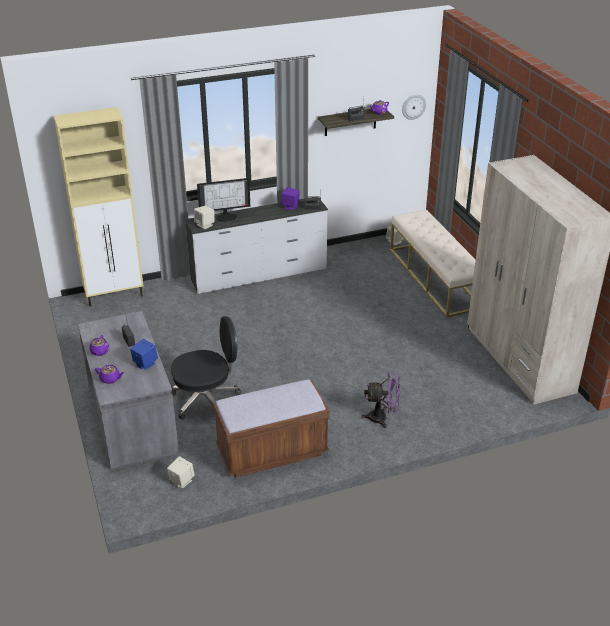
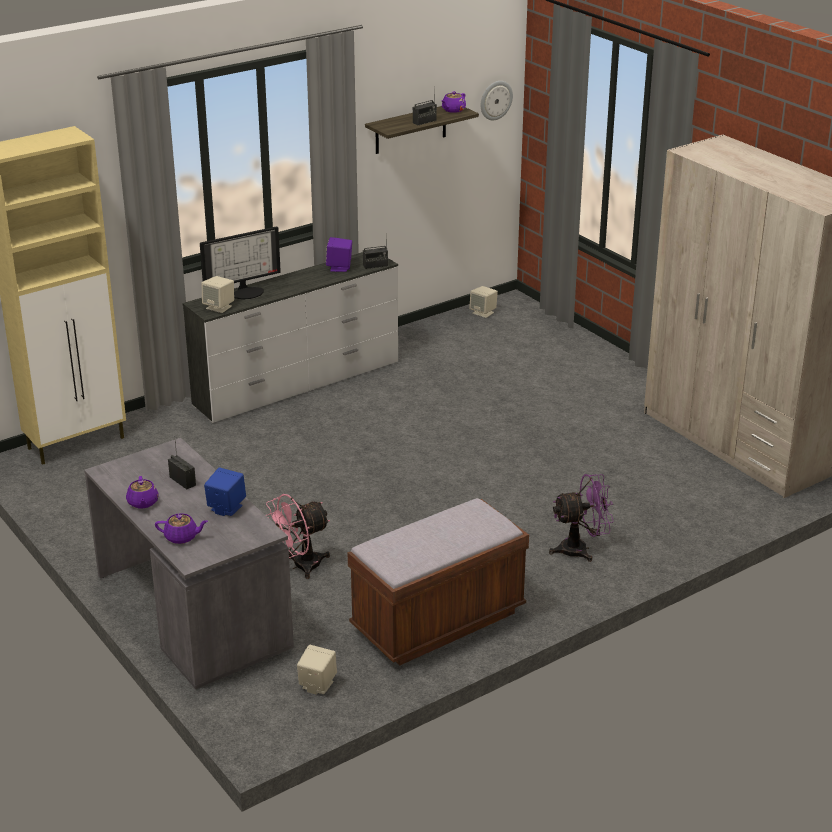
camera: 15 degrees left, 5 degrees down
black office chair [171,316,241,420] -> pink fan [266,494,330,579]
beige bench [390,210,476,317] -> none

